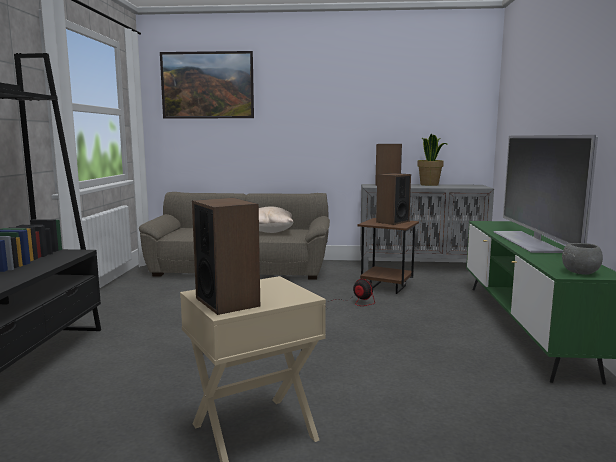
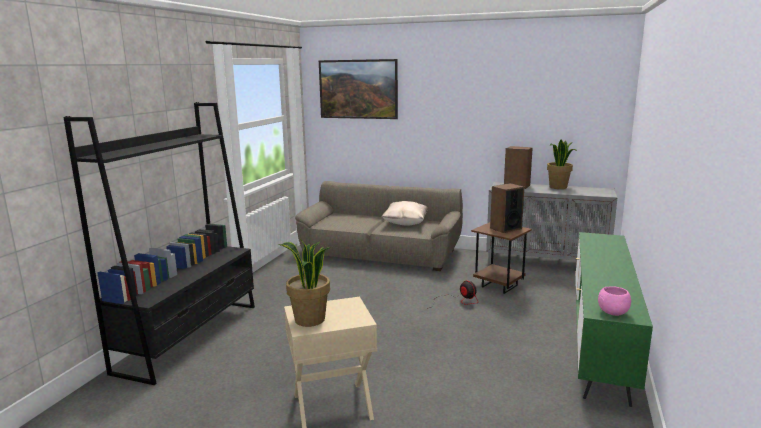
camera: 15 degrees right, 5 degrees up
speaker [192,198,260,315] -> potted plant [279,239,330,327]
television [494,135,598,253] -> none
grey bowl [562,243,603,275] -> pink bowl [598,286,631,316]

